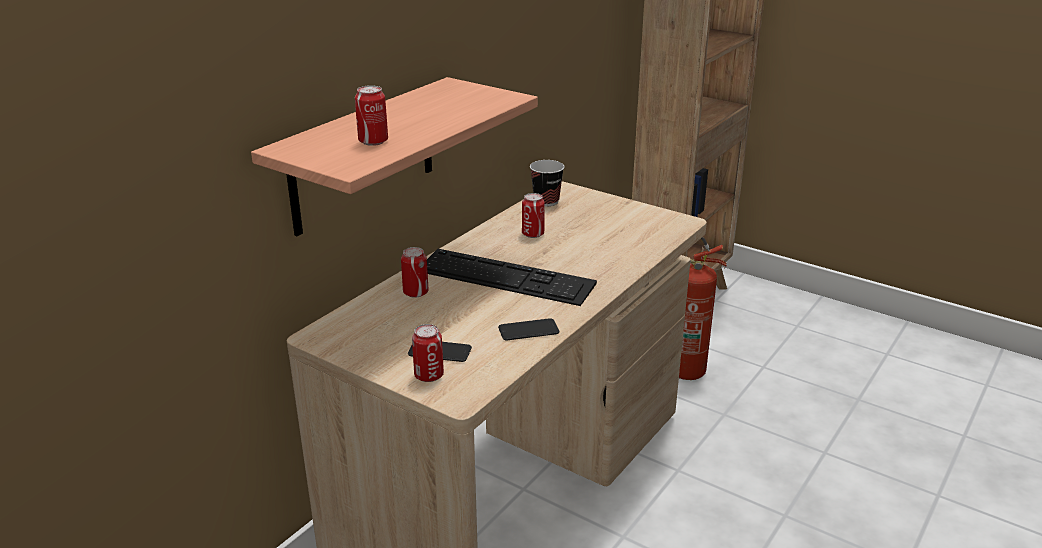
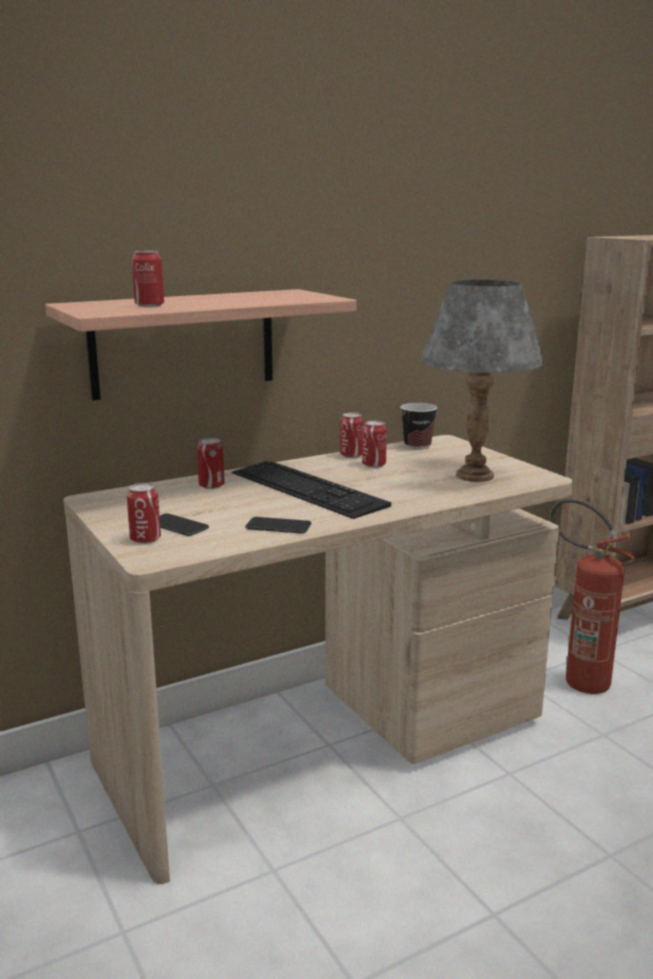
camera: 25 degrees right, 10 degrees down
none -> can [340,413,363,458]
none -> grey table lamp [420,280,544,482]

